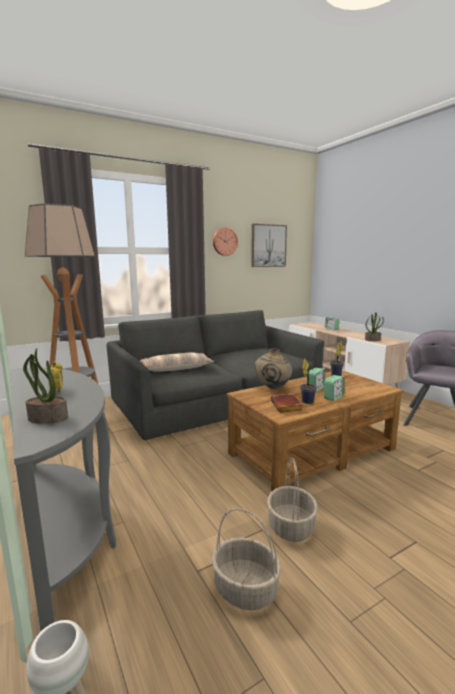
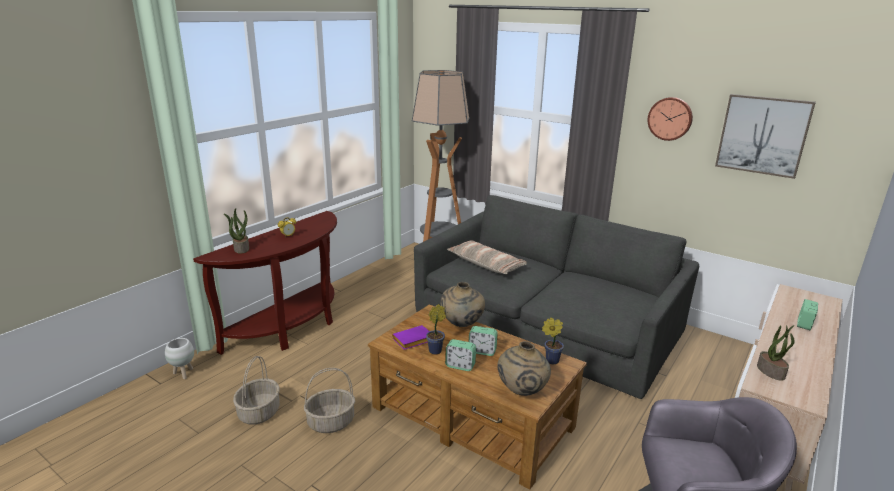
camera: 65 degrees right, 10 degrees up
grey console table [10,368,116,631] -> brown console table [193,211,337,355]
brown book [270,394,303,413] -> purple book [392,325,430,350]
none -> beige vase [497,341,551,396]

